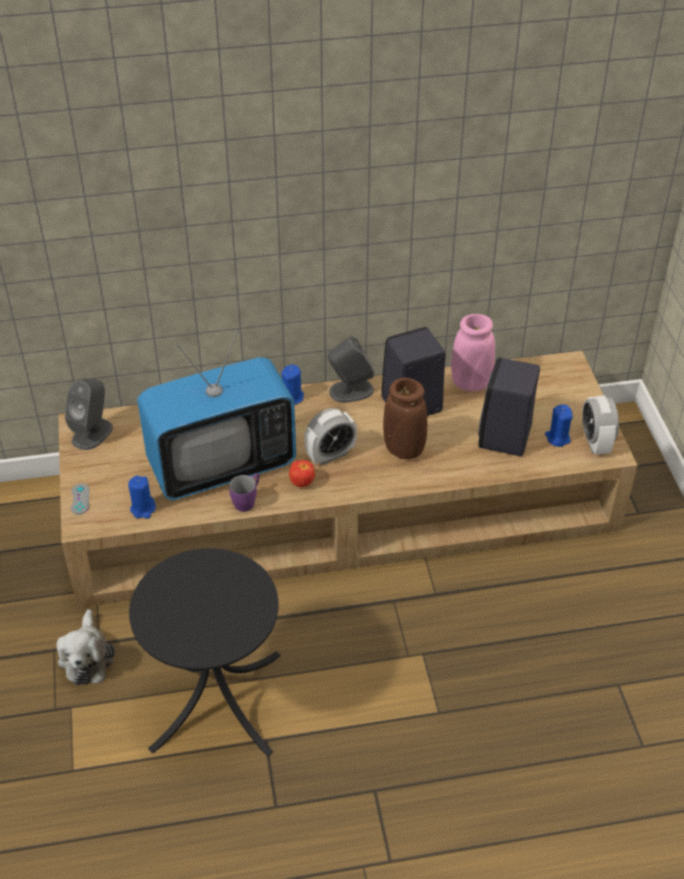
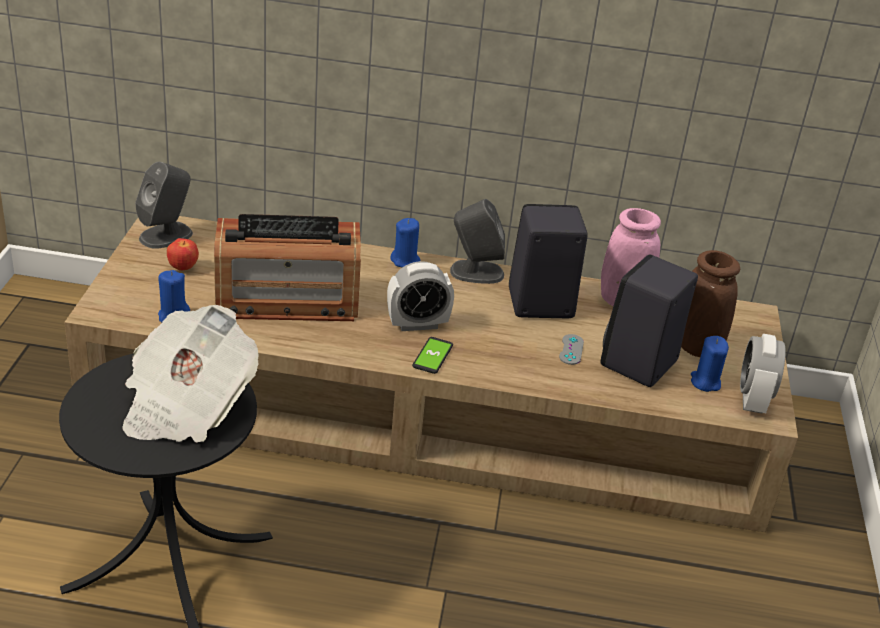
camera: 15 degrees right, 10 degrees down
plush toy [57,609,115,685] -> none
grey game controller [71,483,89,514] -> grey game controller moved to [559,334,584,365]
television [137,328,296,500] -> radio [214,214,361,321]
purple mug [229,473,259,512] -> none
apple [289,460,315,487] -> apple moved to [167,238,199,271]
brown vase [383,378,427,459] -> brown vase moved to [681,250,740,357]
none -> newspaper [122,305,259,443]
none -> phone [412,337,453,374]

